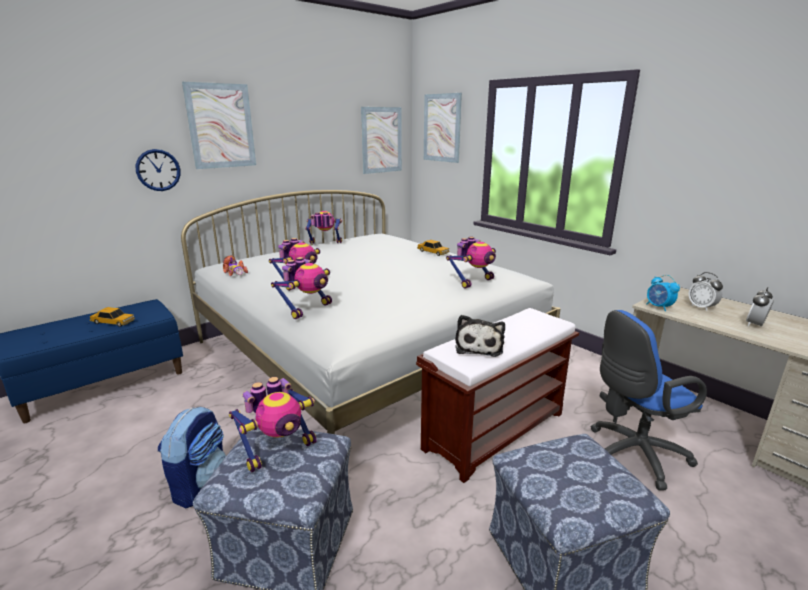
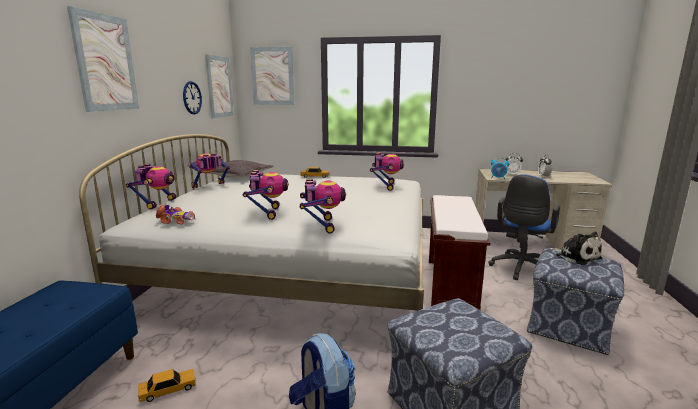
camera: 40 degrees left, 5 degrees down
toy car [90,307,135,327] -> toy car moved to [138,369,196,402]
wall clock [136,149,180,191] -> wall clock moved to [183,81,202,114]
toy robot [229,377,316,472] -> toy robot moved to [126,164,176,210]
plush toy [455,315,505,357] -> plush toy moved to [549,232,602,265]
none -> grey pillow [210,160,274,178]

